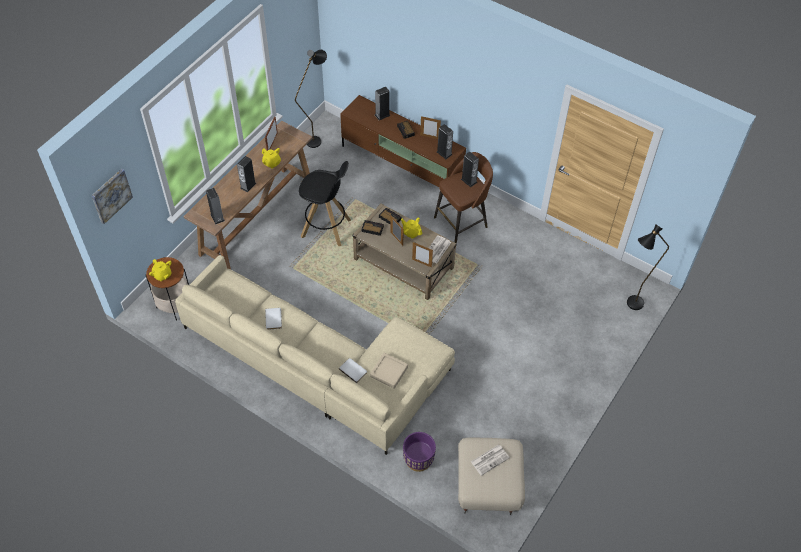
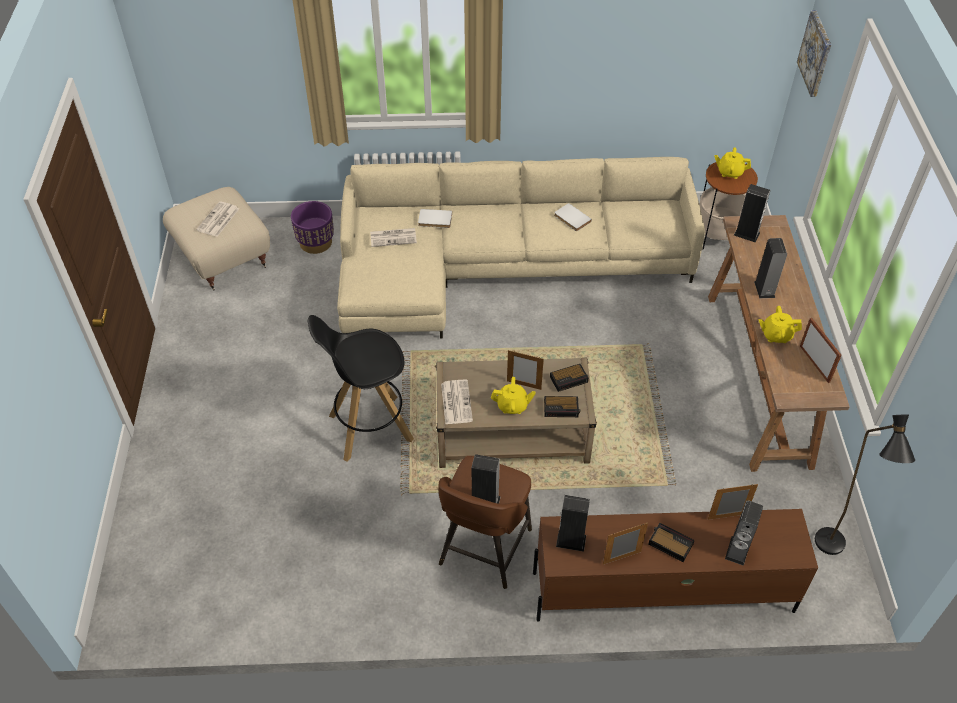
camera: 145 degrees right, 5 degrees down
black stool [299,161,351,246] -> black stool moved to [308,315,414,462]
beige tray [370,353,408,389] -> newspaper [370,228,417,247]
picture frame [412,242,433,267] -> picture frame moved to [708,484,758,520]
black floor lamp [627,225,669,310] -> none

